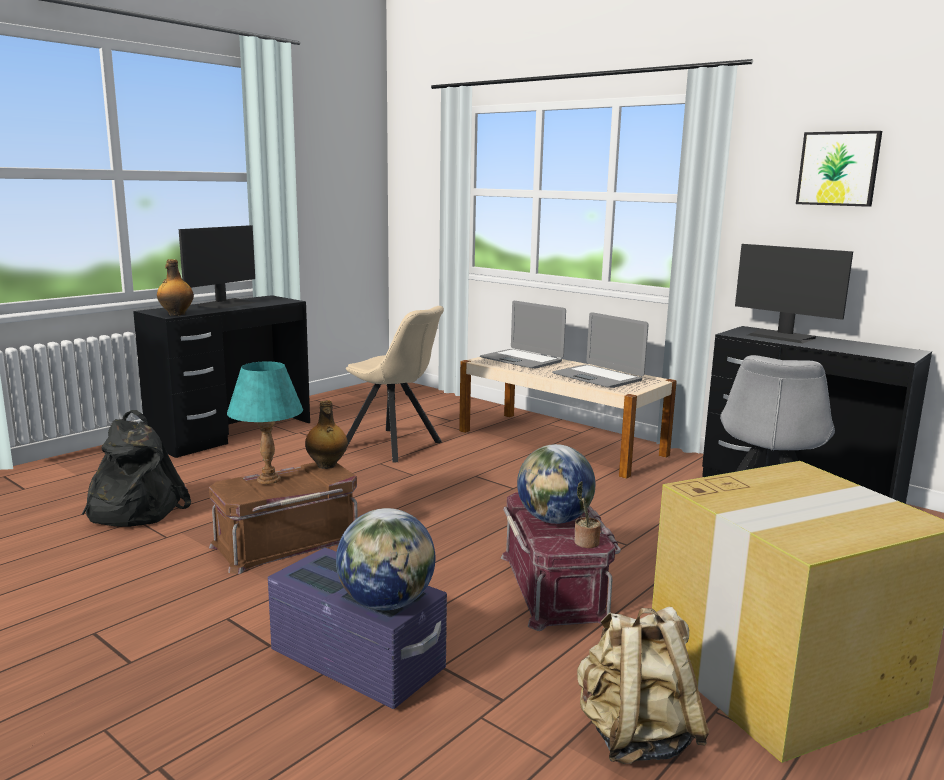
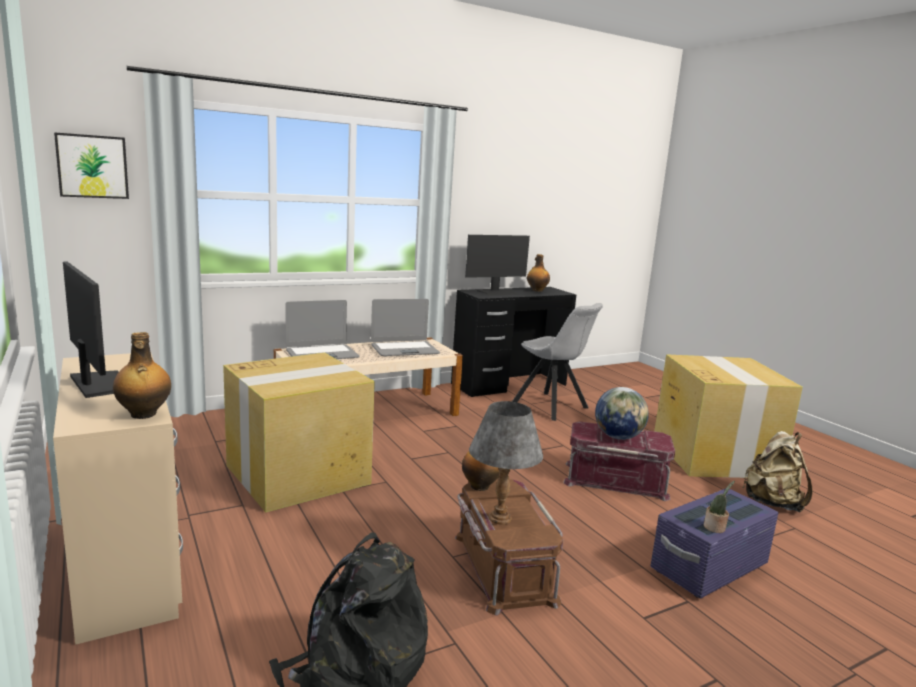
camera: 70 degrees left, 0 degrees up
black desk [133,295,310,458] -> beige desk [53,353,183,645]
turquoise table lamp [227,361,303,484] -> grey table lamp [469,401,543,525]
globe [336,508,435,610] -> none
beige chair [346,306,444,463] -> cardboard box [223,353,375,512]
potted plant [574,481,601,548] -> potted plant moved to [704,481,735,533]
picture [796,131,882,207] -> picture moved to [54,132,129,199]
none -> bottle [527,254,550,292]

